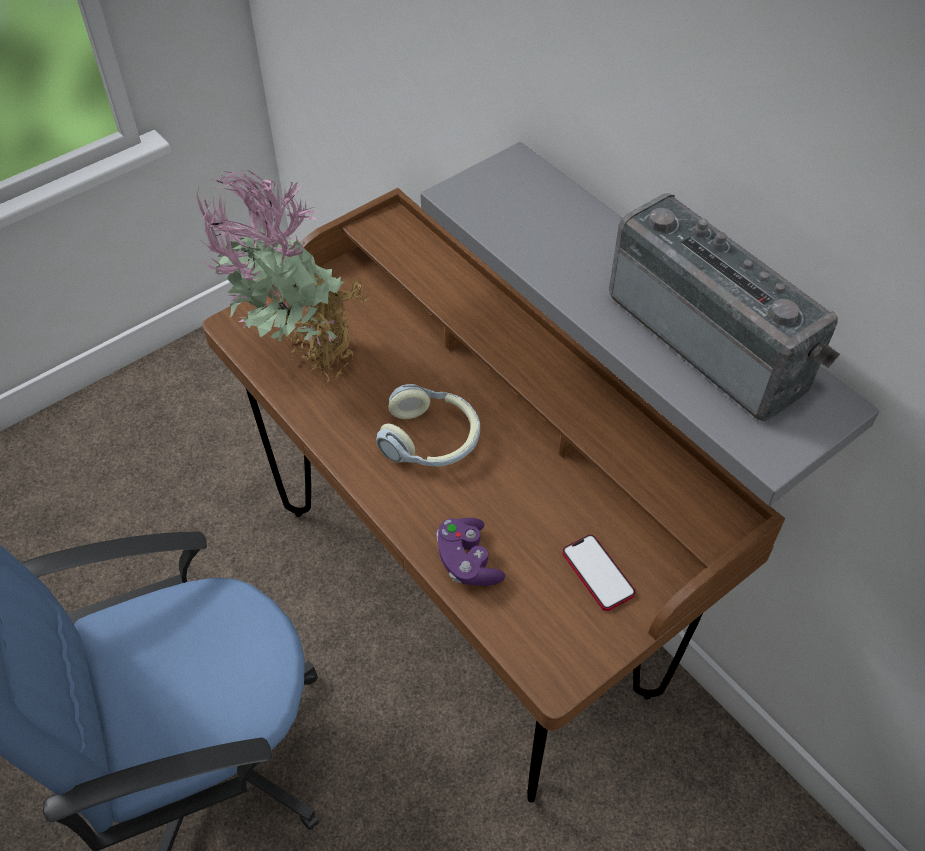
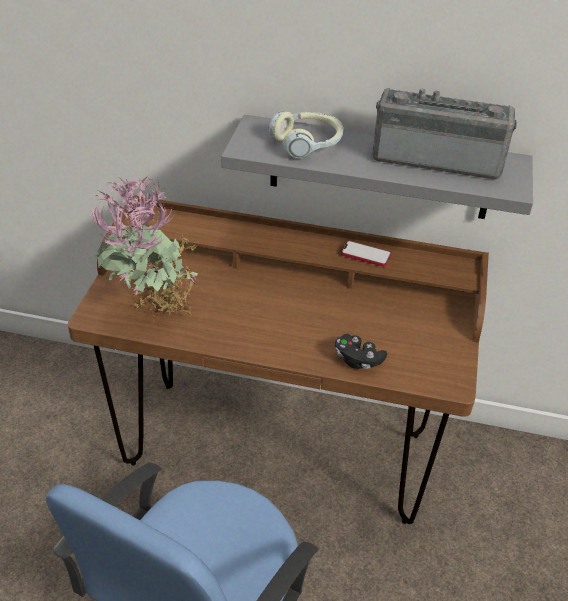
camera: 40 degrees left, 10 degrees down
headphones [376,384,480,467] -> headphones moved to [269,111,343,158]
purple game controller [437,518,505,586] -> black game controller [335,334,387,369]
phone [562,534,636,611] -> phone moved to [341,240,392,267]

